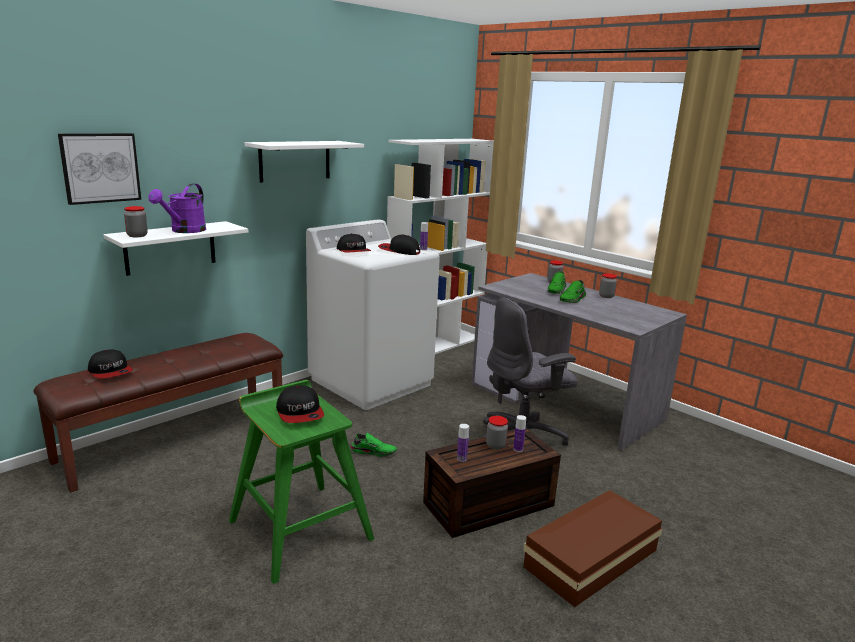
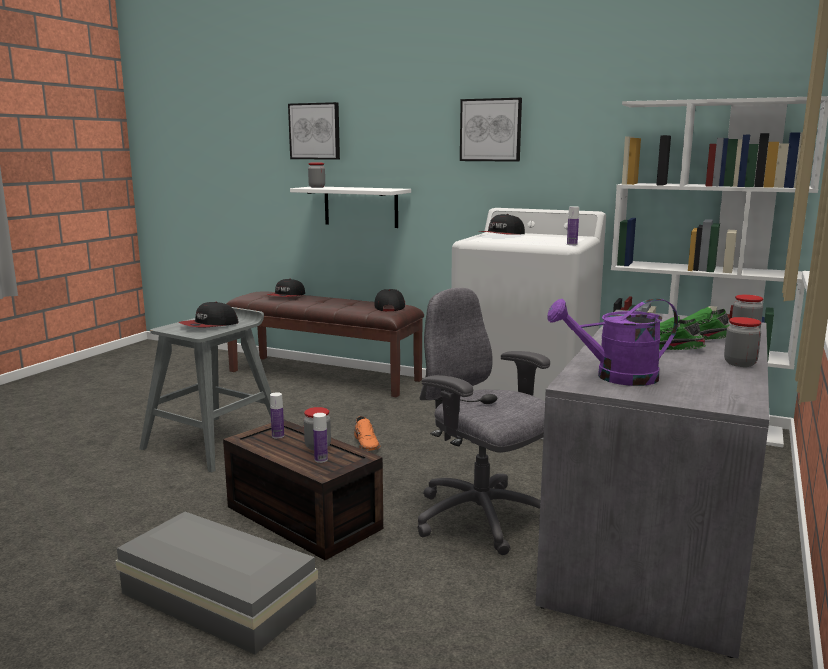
camera: 70 degrees right, 5 degrees down
purple watering can [148,183,206,233] -> purple watering can moved to [547,298,678,386]
green stool [229,380,374,584] -> grey stool [139,307,271,473]
white shelf [245,141,364,183] -> picture [460,98,522,162]
green shoe [350,433,397,457] -> orange shoe [354,416,380,451]
cap [378,235,420,255] -> cap moved to [374,289,405,311]
brown storage box [523,490,662,607] -> grey storage box [115,512,318,654]

